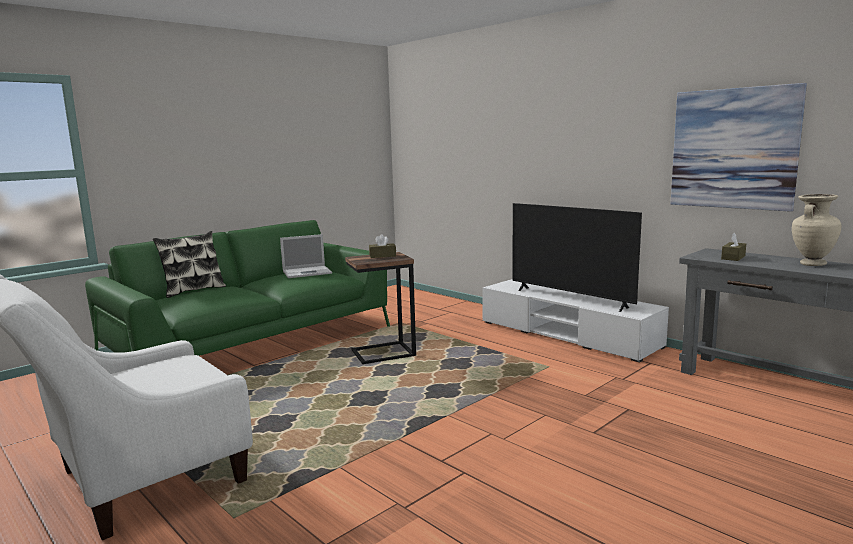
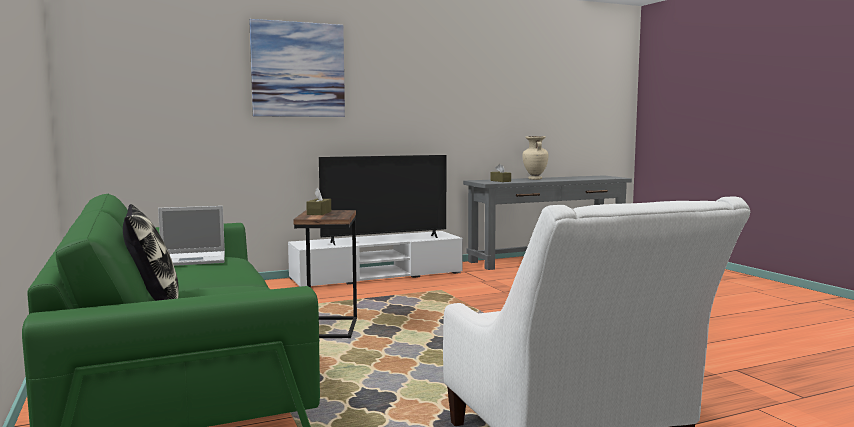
camera: 70 degrees left, 5 degrees down
laptop [280,234,332,278] -> laptop turned 75 degrees clockwise [158,206,225,266]
picture [670,83,807,212] -> picture moved to [249,19,345,117]

